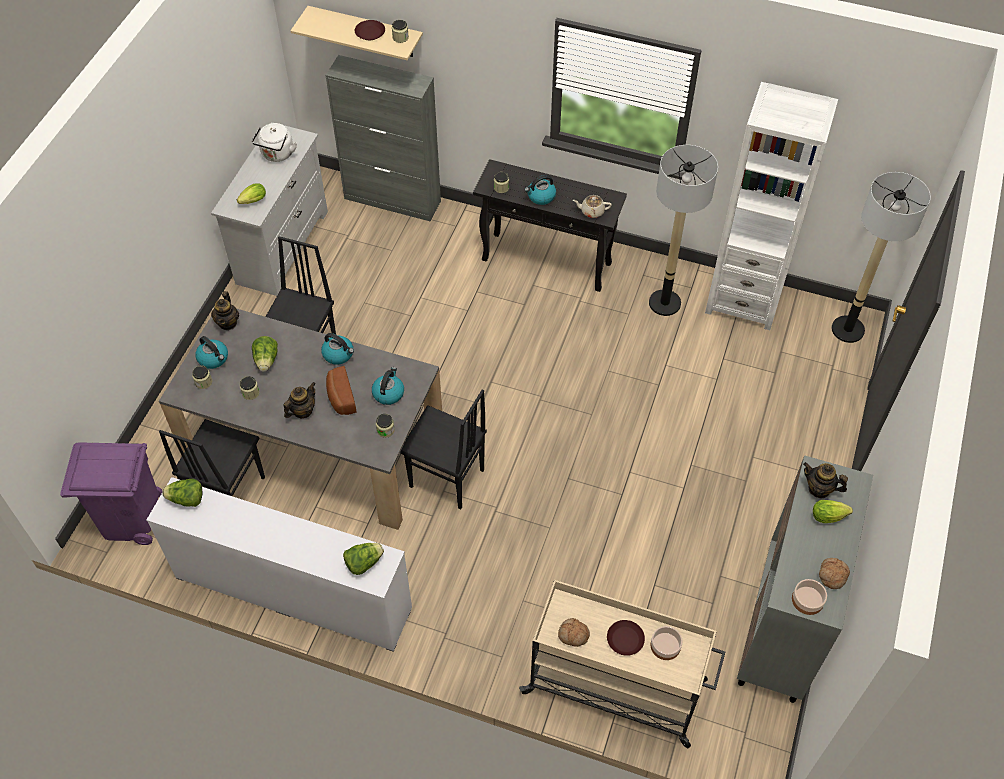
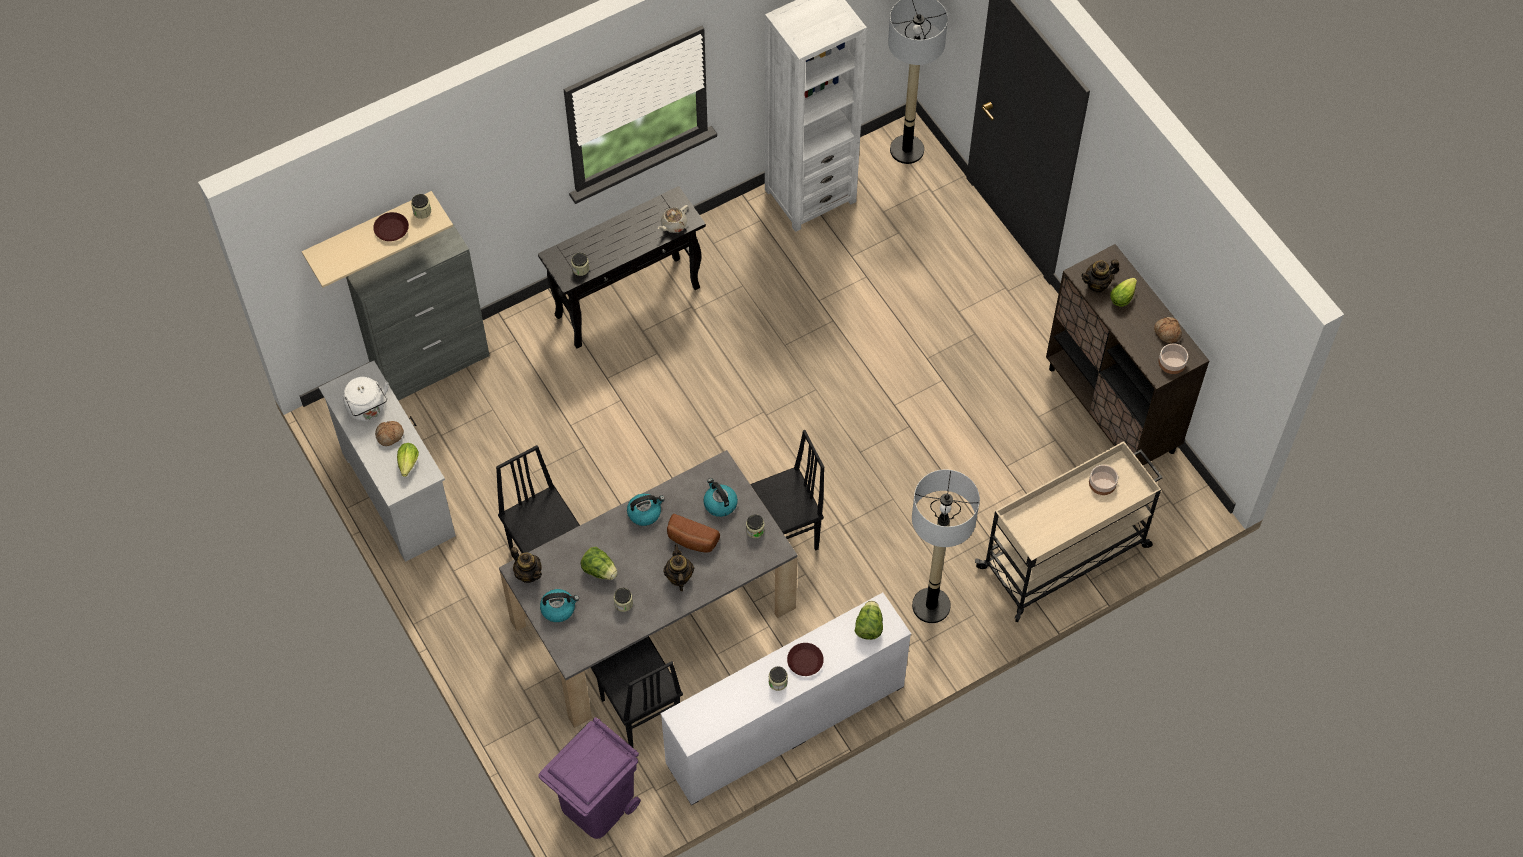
camera: 50 degrees left, 5 degrees up
lettuce [162,479,202,507] -> none
jar [192,365,212,389] -> jar moved to [769,666,788,691]
kettle [525,175,556,205] -> none
bread [558,618,590,647] -> bread moved to [375,421,404,446]
brown plate [607,620,645,656] -> brown plate moved to [787,643,824,676]
floor lamp [649,145,718,316] -> floor lamp moved to [912,469,980,623]
grey cabinet [737,455,873,703] -> brown cabinet [1046,244,1209,465]

